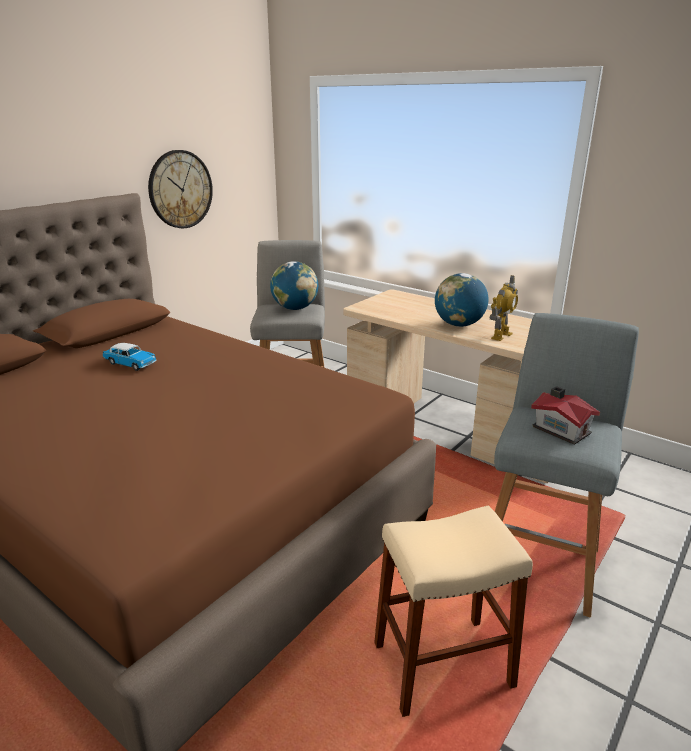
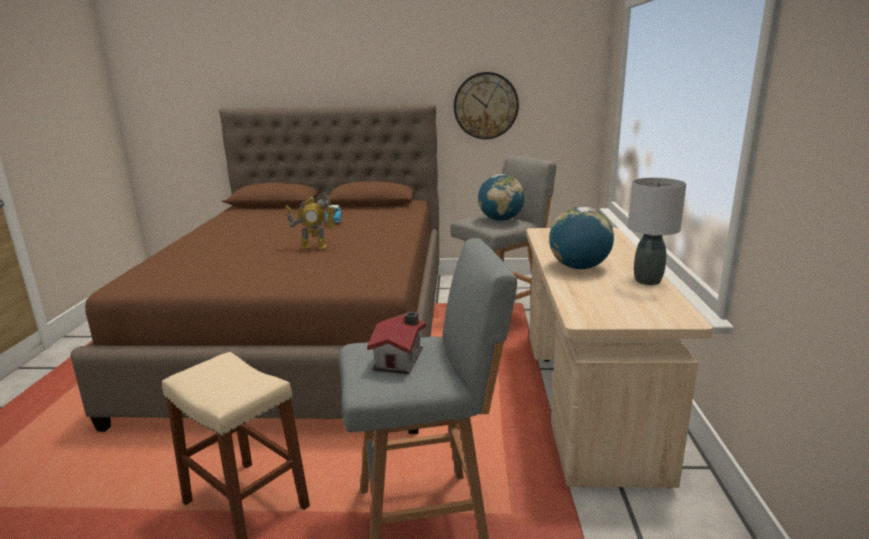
camera: 55 degrees right, 5 degrees down
toy robot [490,275,518,341] -> toy robot moved to [285,193,337,250]
none -> grey table lamp [628,178,686,285]

